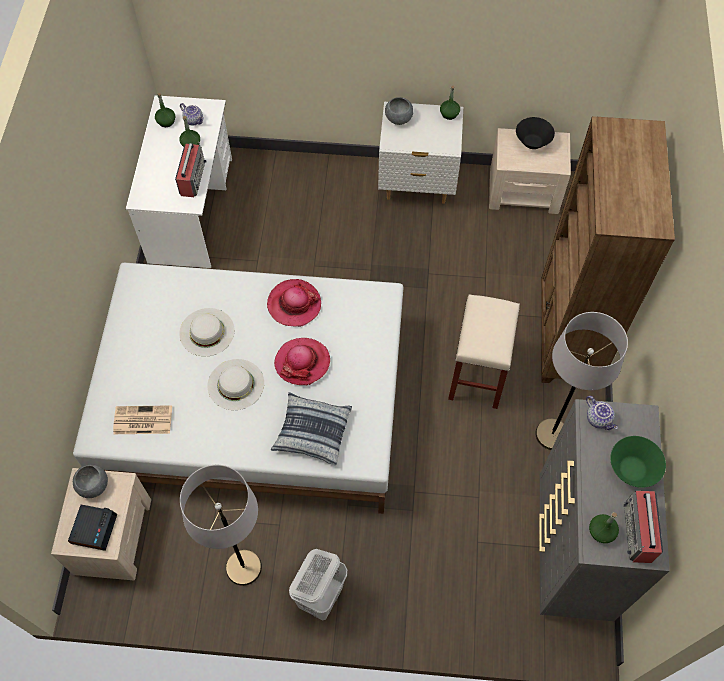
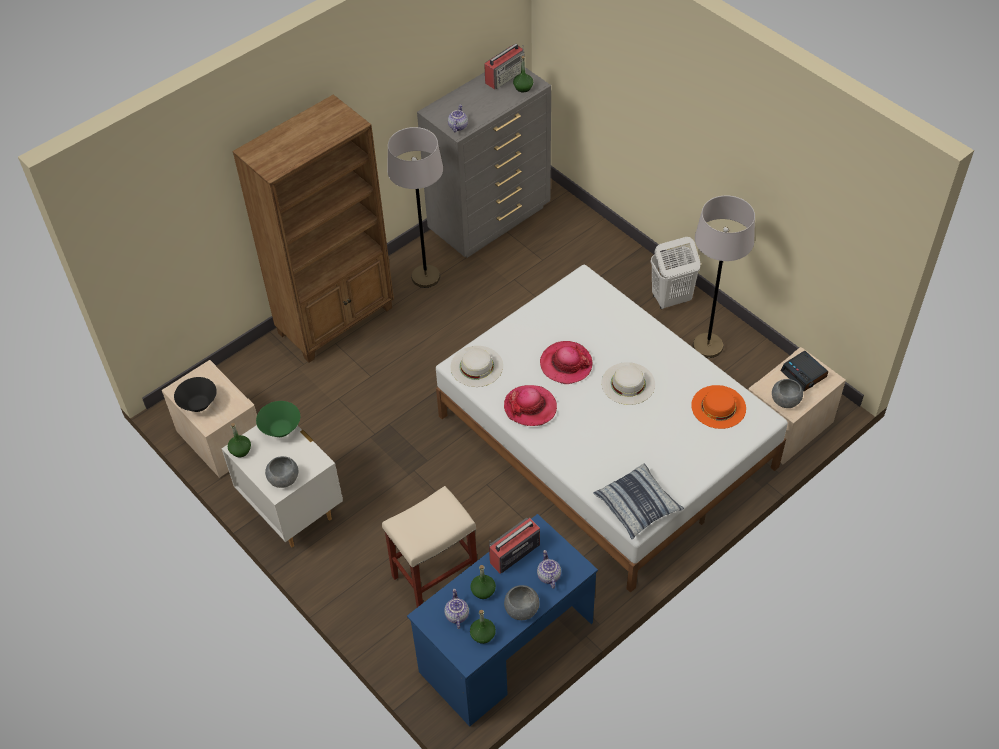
camera: 135 degrees left, 10 degrees down
alarm clock [68,505,117,551] -> alarm clock turned 90 degrees counterclockwise [781,351,829,392]
newspaper [113,405,172,434] -> orange hat [691,385,746,429]
white desk [126,95,232,268] -> blue desk [407,514,598,727]
white hat [179,308,235,356] -> white hat moved to [450,346,503,387]
pillow [271,392,352,465] -> pillow moved to [593,463,684,539]
beige stool [448,294,520,409] -> beige stool moved to [382,486,477,607]
green bowl [610,436,666,488] -> green bowl moved to [256,401,300,437]
none -> grey bowl [504,585,540,620]
none -> teapot [537,550,561,589]

